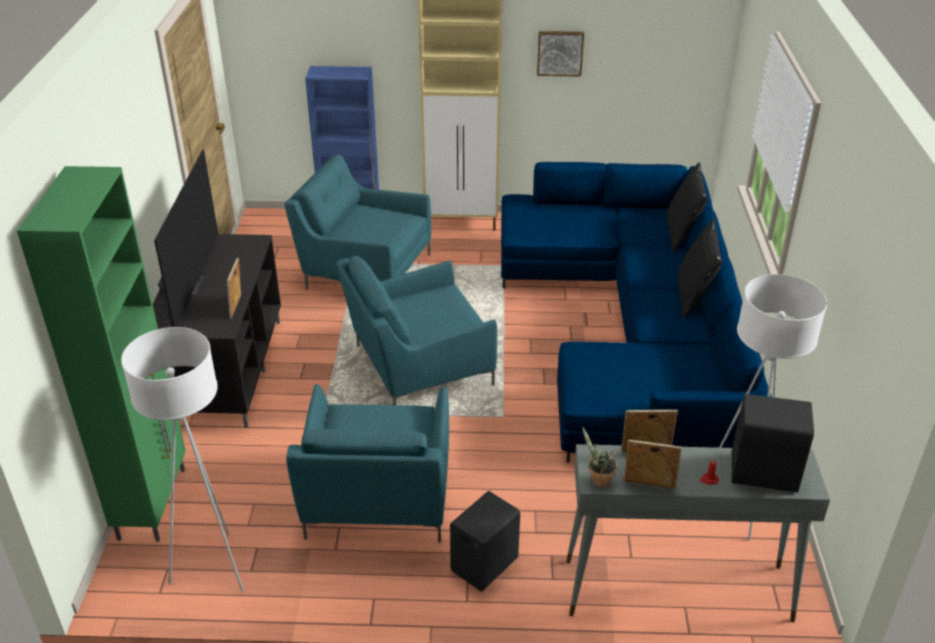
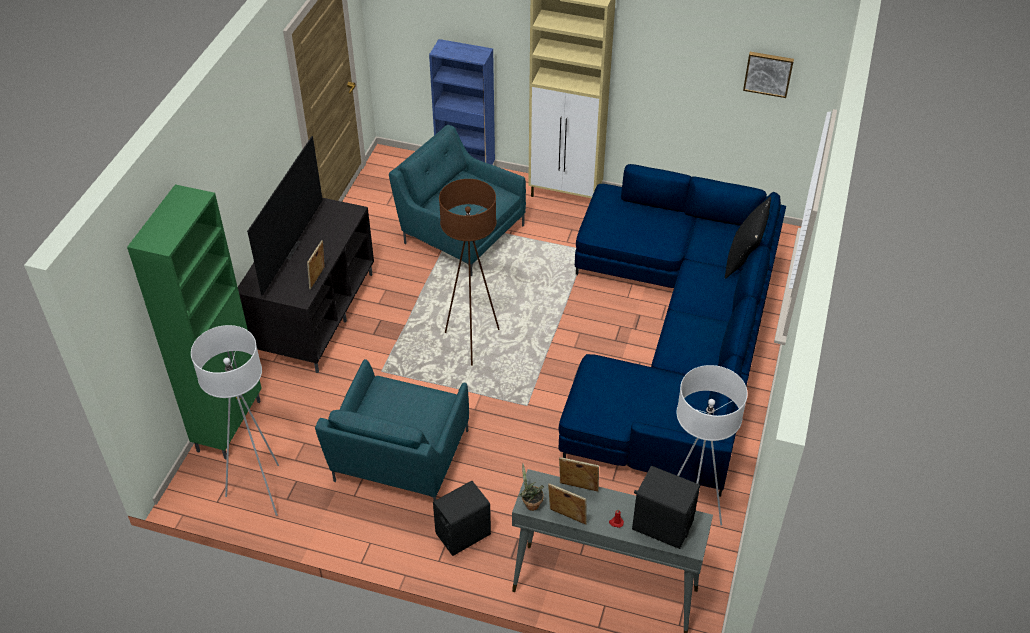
camera: 15 degrees right, 10 degrees up
turquoise armchair [336,256,497,405] -> brown floor lamp [439,179,500,366]
picture [537,31,584,76] -> picture moved to [743,52,794,98]
black pillow [678,219,722,319] -> none

